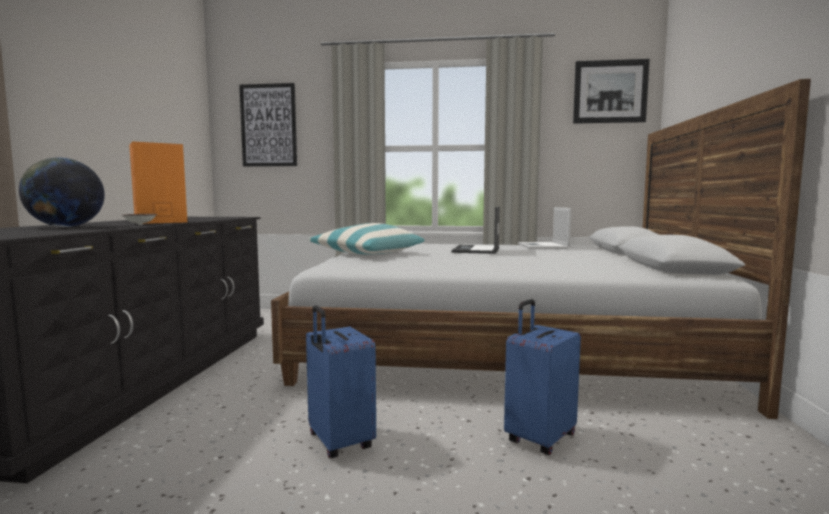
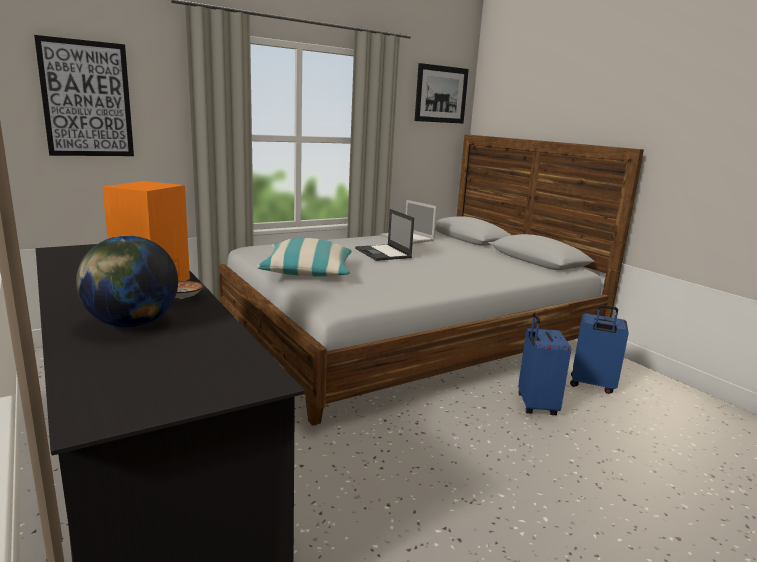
camera: 40 degrees left, 10 degrees up
blue suitcase [306,305,376,458] -> blue suitcase moved to [570,305,629,394]

